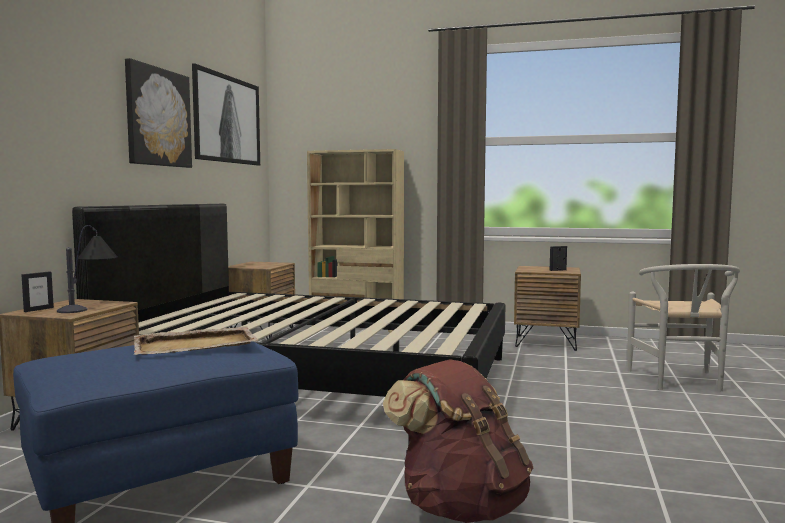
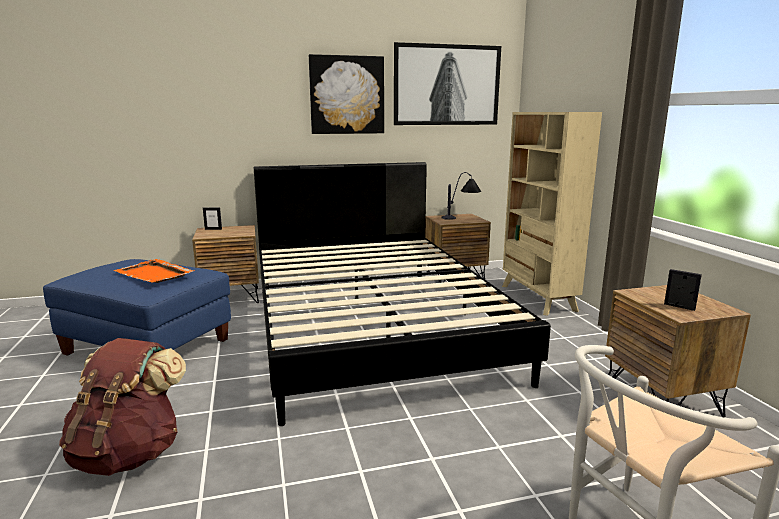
camera: 60 degrees right, 10 degrees up
table lamp [57,225,118,313] -> table lamp moved to [441,172,481,220]
beige tray [134,327,259,355] -> orange tray [113,259,194,283]

